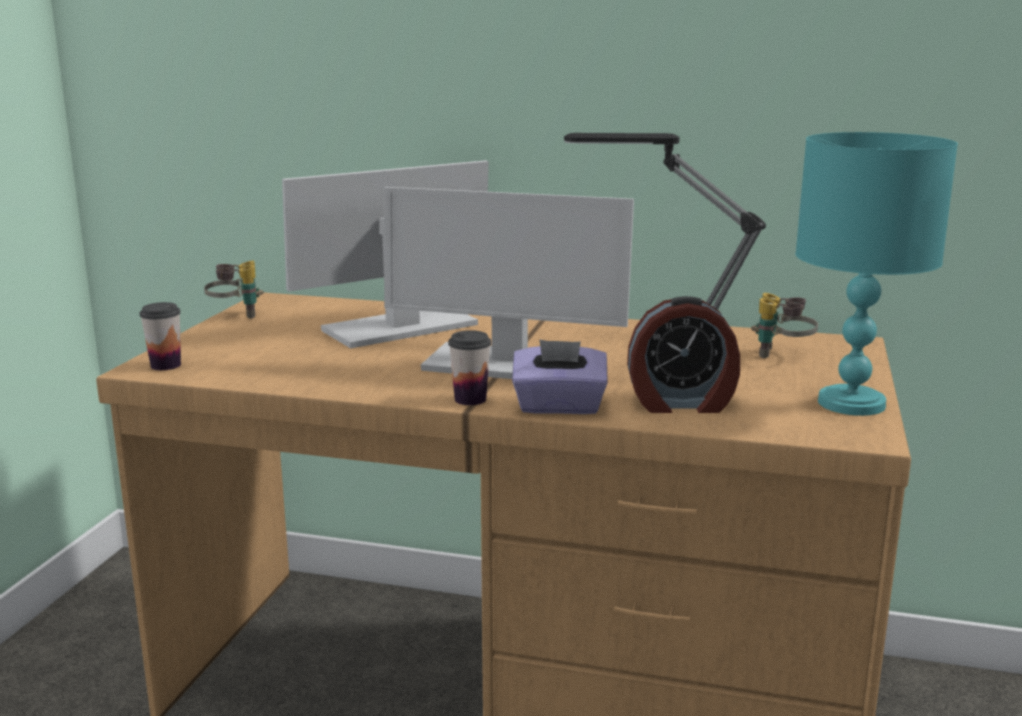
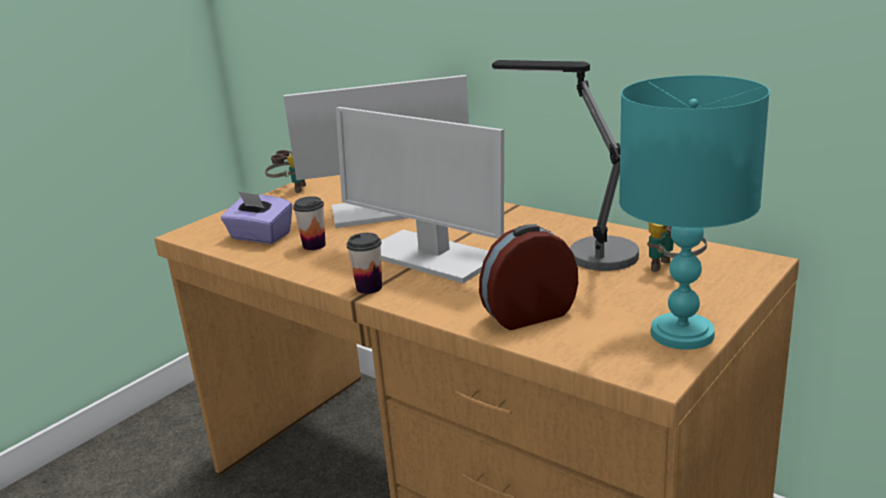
camera: 25 degrees right, 5 degrees up
cup [139,302,181,370] -> cup moved to [293,196,326,250]
purple tissue box [512,340,608,414] -> purple tissue box moved to [221,191,292,244]
alarm clock [627,296,740,413] -> alarm clock turned 135 degrees clockwise [479,224,578,330]

